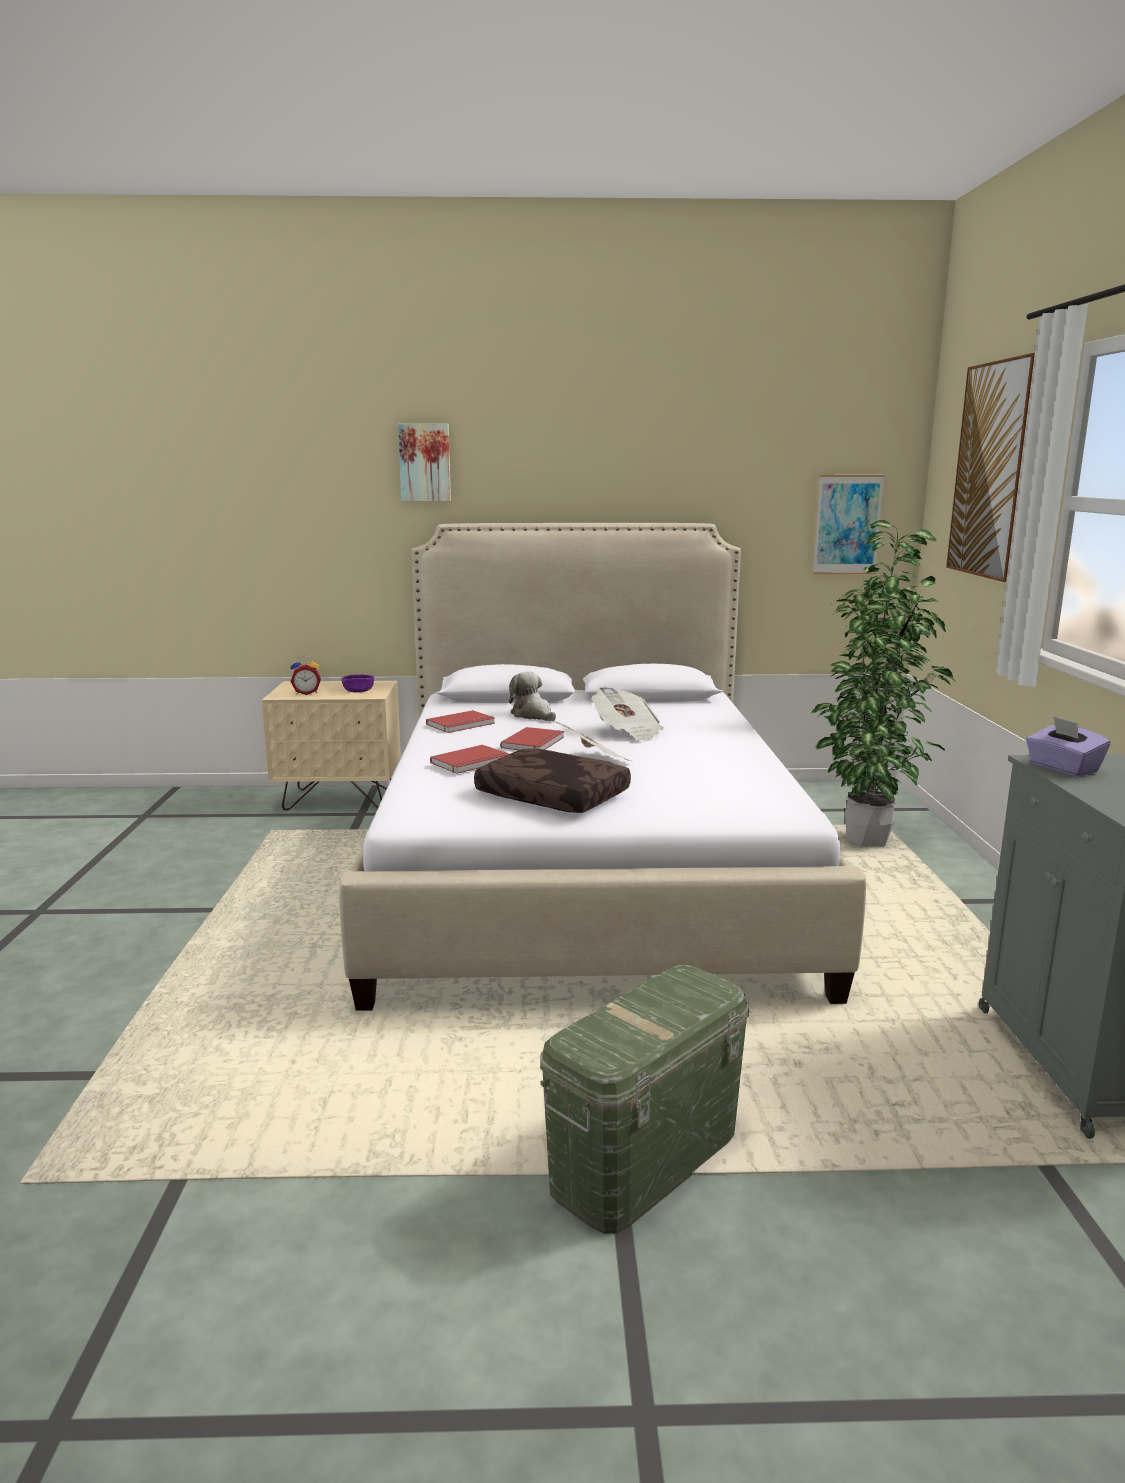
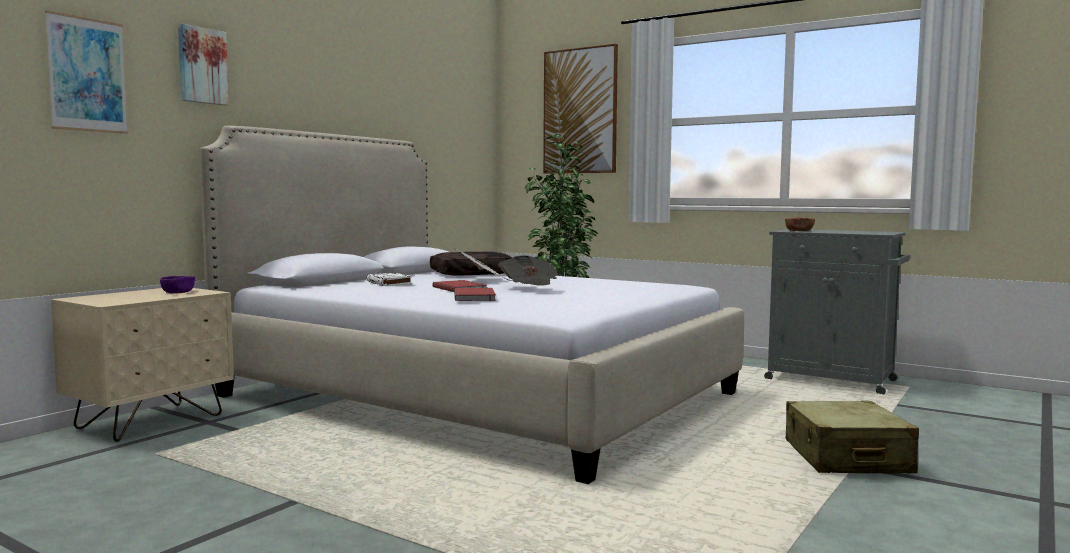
camera: 55 degrees left, 10 degrees down
alarm clock [290,655,321,695] -> none
red book [426,710,495,733] -> none
brown pillow [474,748,631,813] -> brown pillow moved to [430,251,513,276]
plush toy [509,671,556,721] -> white book [367,273,412,286]
green storage box [540,965,749,1234] -> beige suitcase [786,401,919,473]
picture [813,475,884,574] -> picture moved to [45,10,128,134]
purple tissue box [1026,716,1111,777] -> brown bowl [785,217,815,231]

